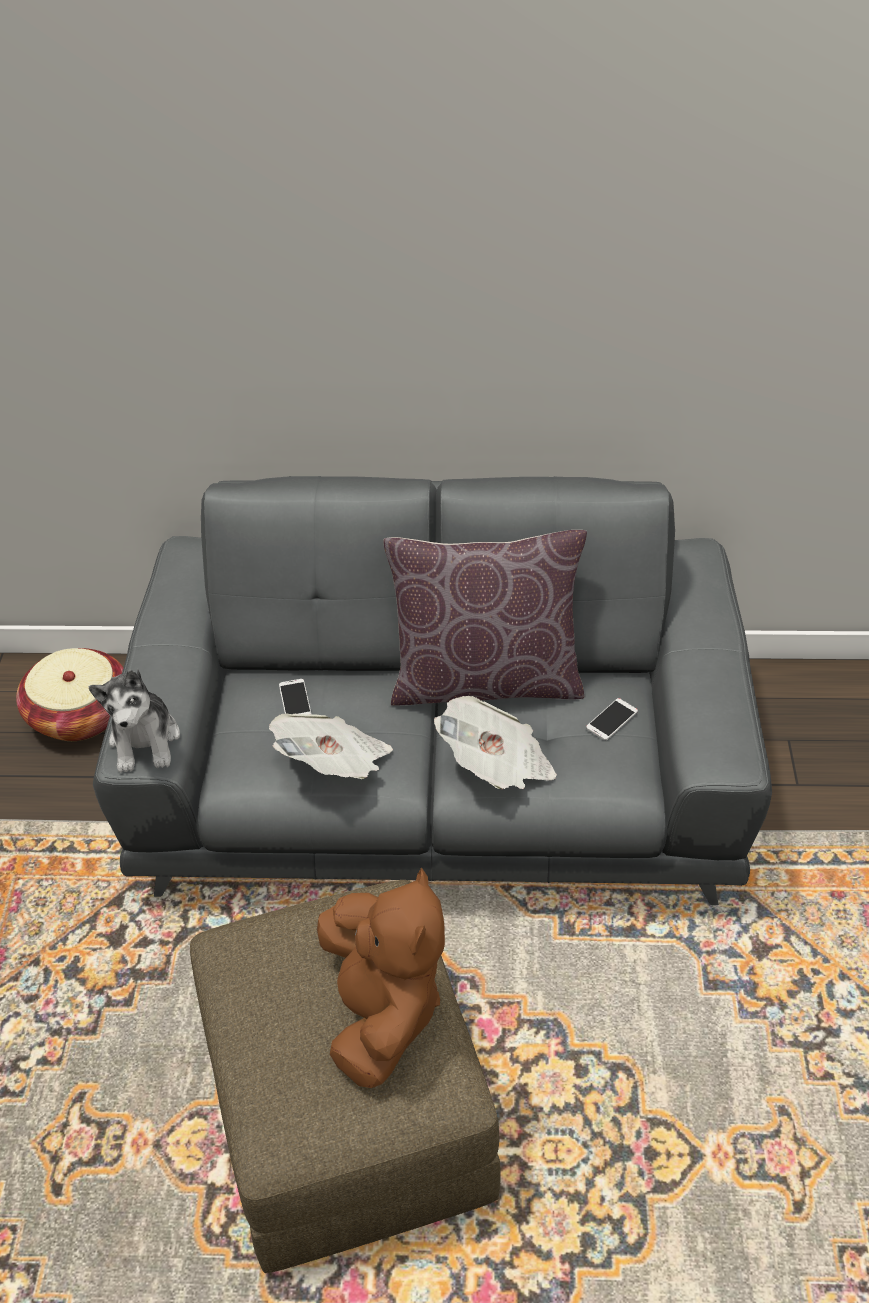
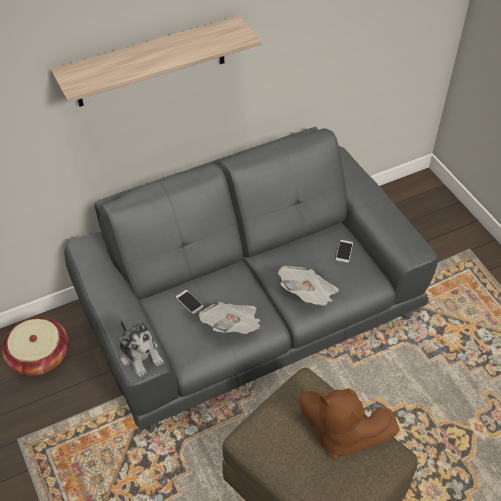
camera: 30 degrees left, 5 degrees up
brown plush toy [317,867,445,1088] -> brown plush toy turned 150 degrees clockwise [298,388,400,460]
brown pillow [383,530,587,706] -> none
none -> shelf [51,16,261,107]

